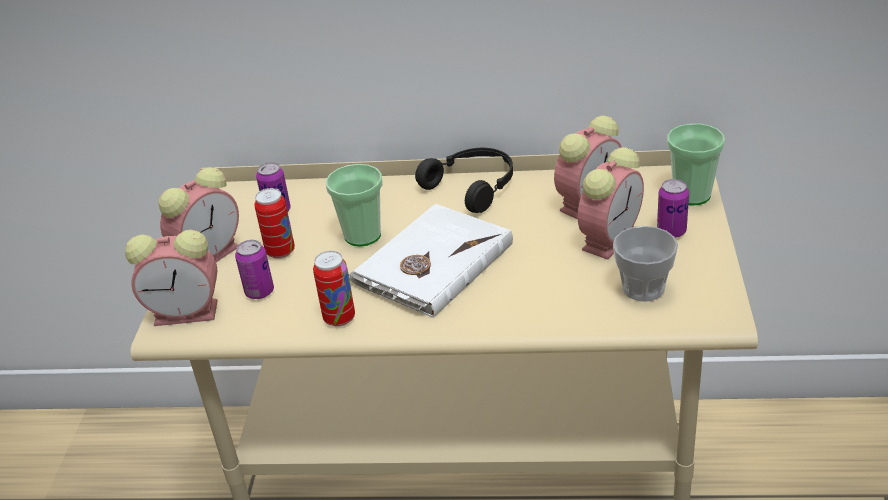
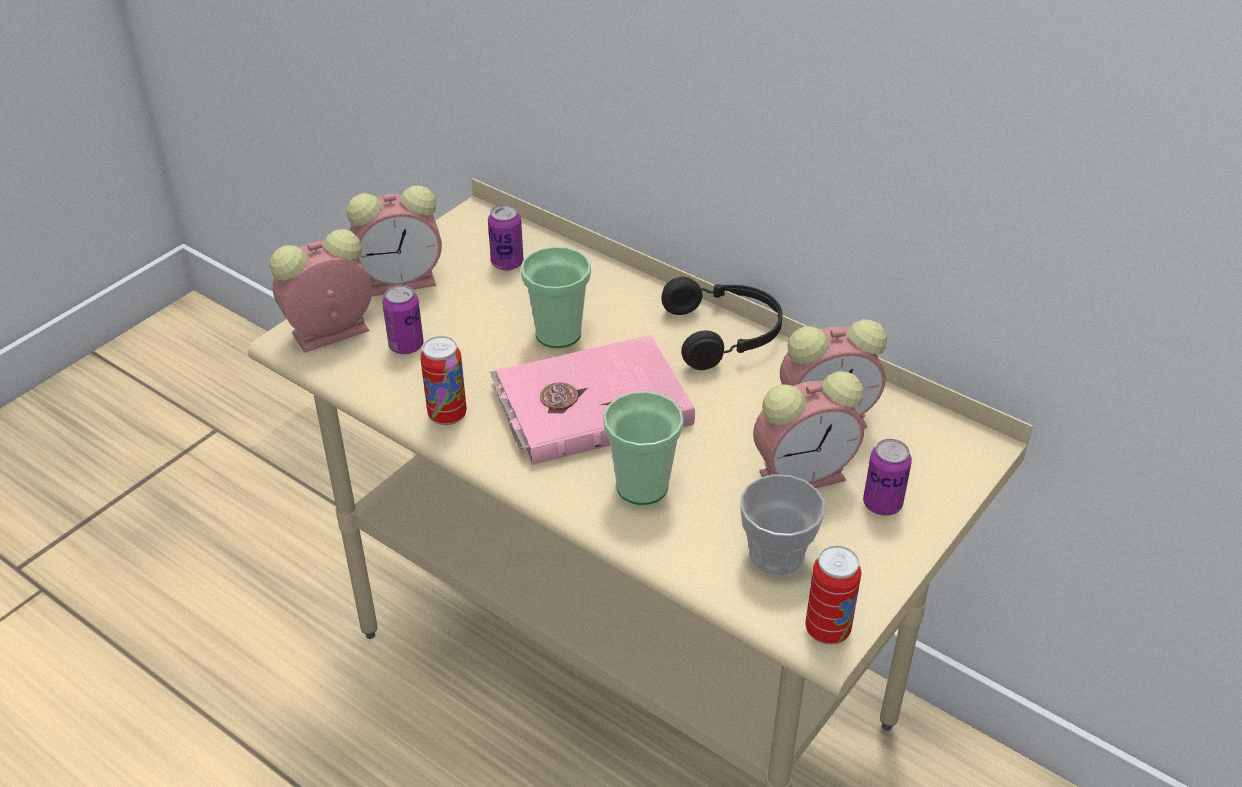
camera: 30 degrees right, 5 degrees up
alarm clock [125,230,218,326] -> alarm clock turned 120 degrees clockwise [270,229,372,353]
can [255,188,295,259] -> can moved to [805,545,861,645]
white book [348,204,513,318] -> pink book [490,335,695,465]
cup [667,123,725,205] -> cup moved to [603,391,684,505]

